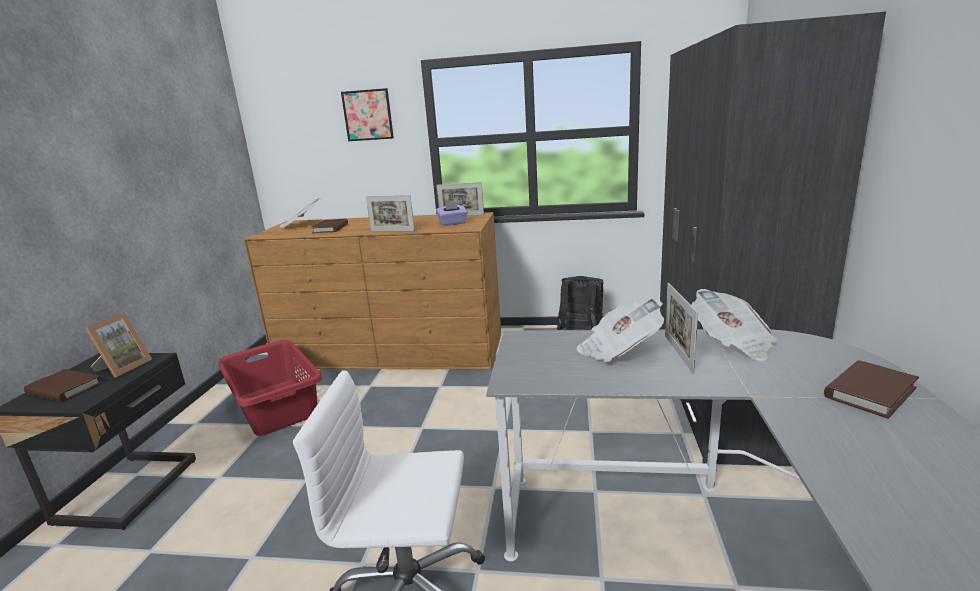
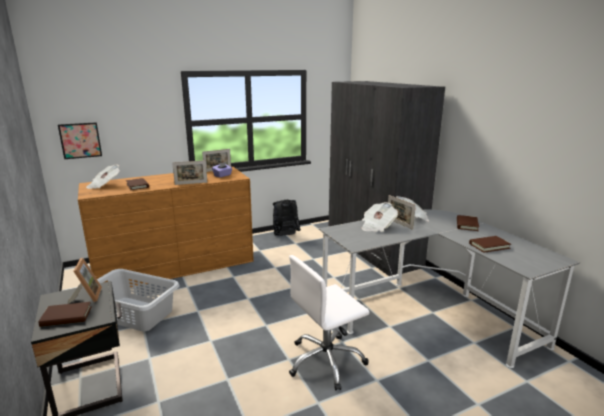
camera: 35 degrees left, 0 degrees up
red laundry basket [218,340,322,436] -> grey laundry basket [97,269,179,332]
picture [341,88,394,141] -> picture moved to [58,122,102,159]
none -> brown book [469,236,511,253]

